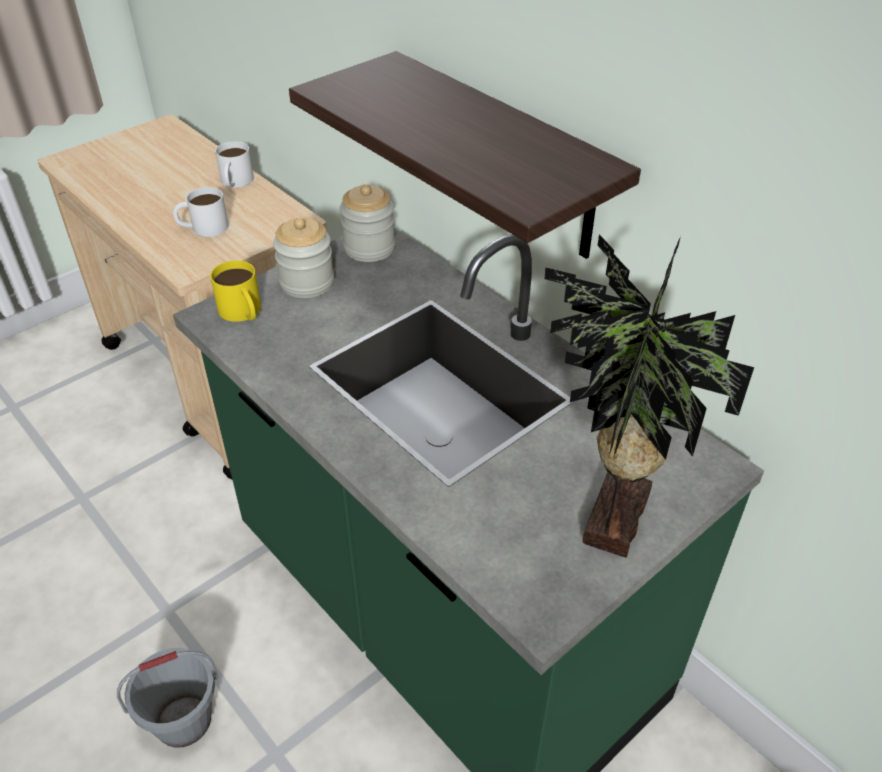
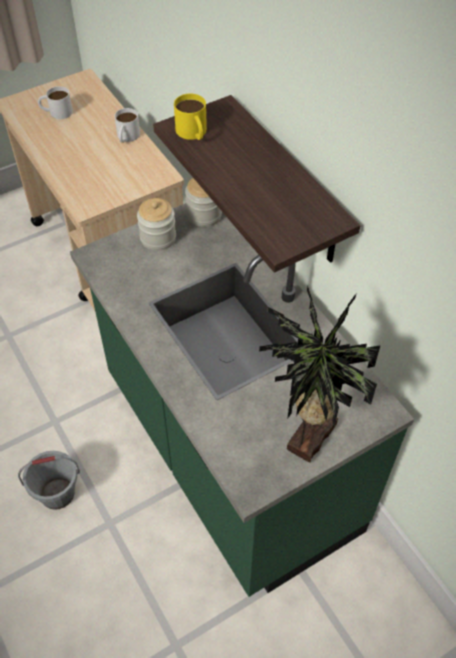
camera: 10 degrees right, 10 degrees up
white mug [173,187,229,237] -> white mug moved to [38,86,73,119]
yellow mug [210,260,261,322] -> yellow mug moved to [174,94,207,140]

